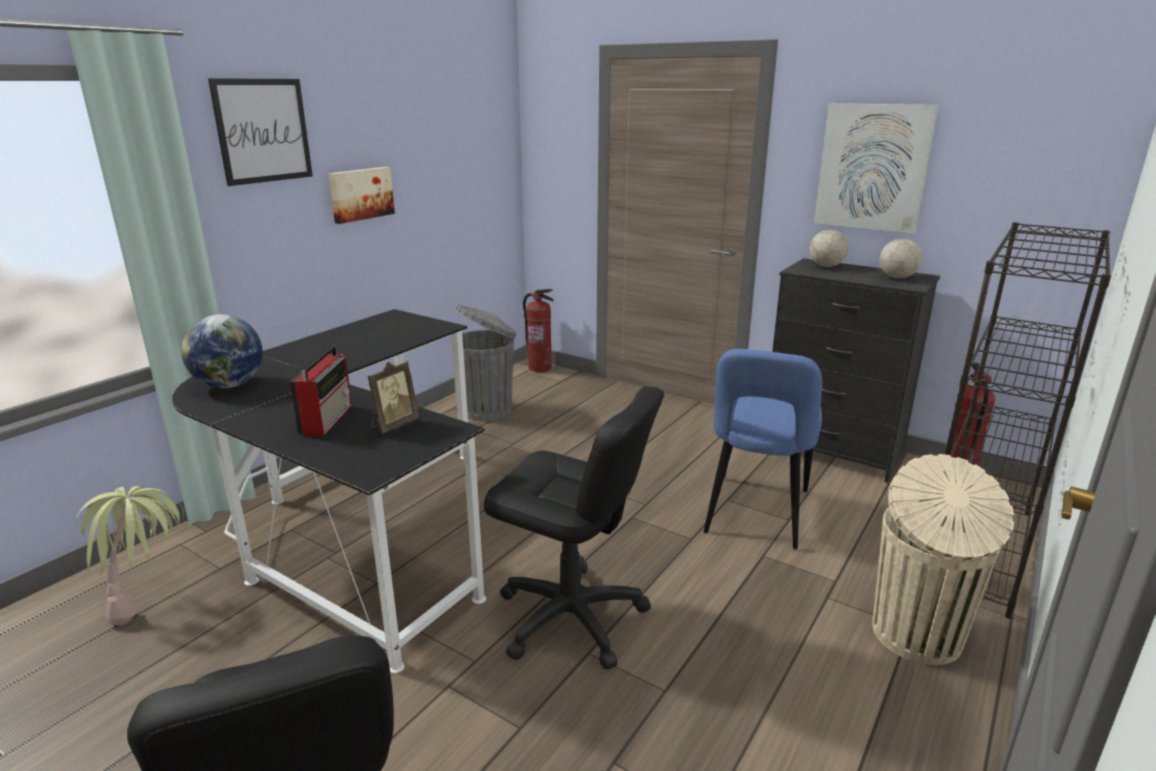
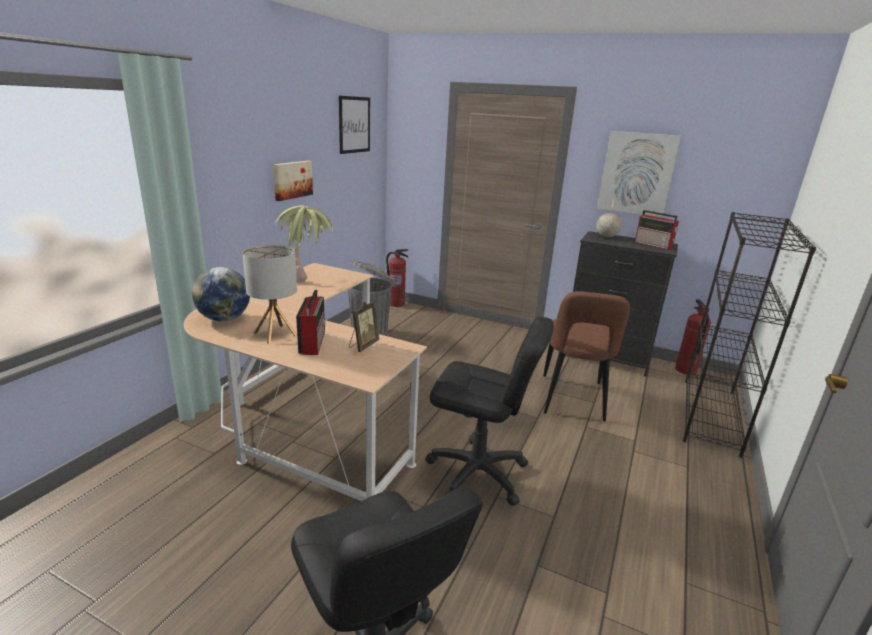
camera: 10 degrees left, 0 degrees up
potted plant [75,486,184,625] -> potted plant moved to [275,205,333,283]
black desk [172,309,486,673] -> beige desk [184,263,427,501]
picture [208,78,313,186] -> picture moved to [339,96,370,154]
blue chair [704,349,822,549] -> brown chair [543,291,630,421]
beige trash can [872,454,1014,665] -> none
globe [880,216,922,278] -> radio [635,210,679,250]
none -> table lamp [242,245,297,344]

